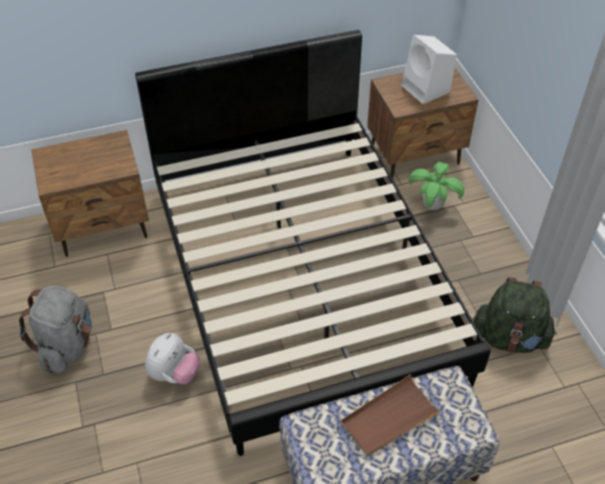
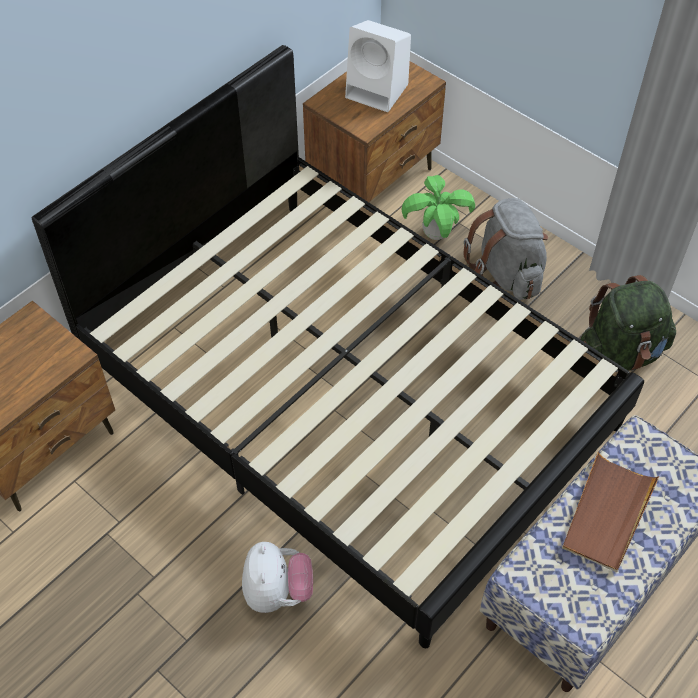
camera: 30 degrees left, 5 degrees up
grey backpack [19,286,92,373] -> grey backpack moved to [463,198,548,300]

